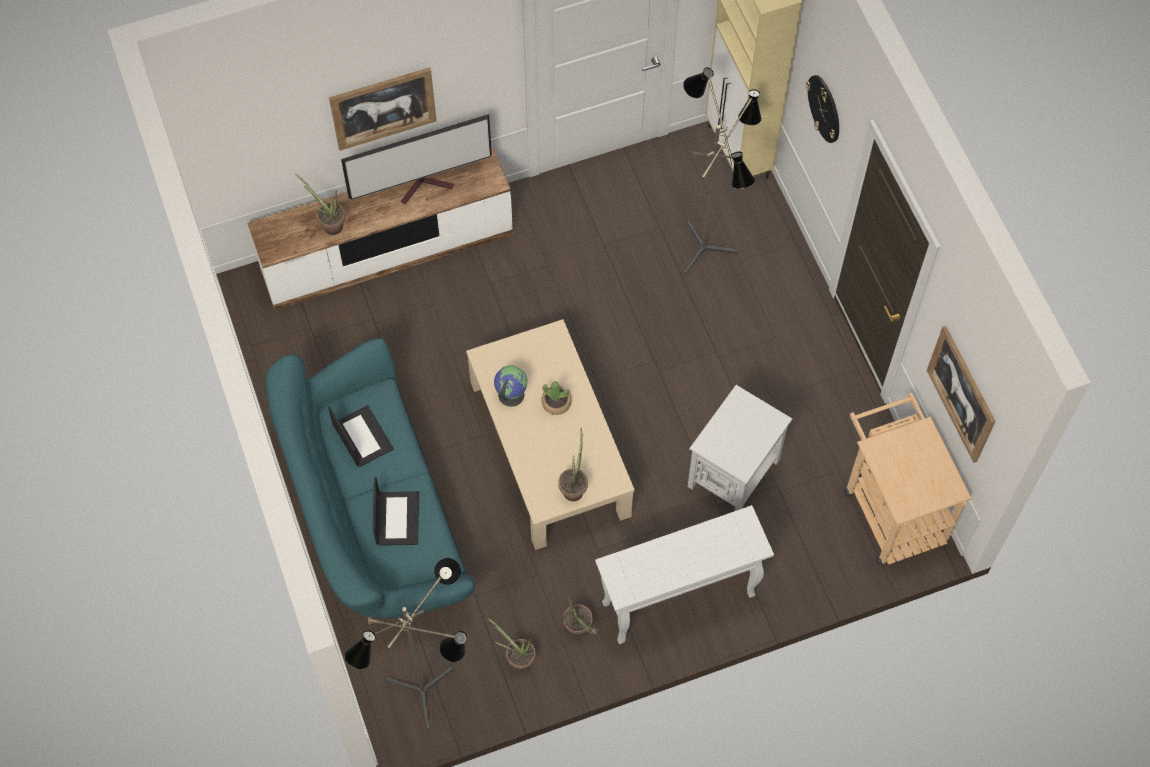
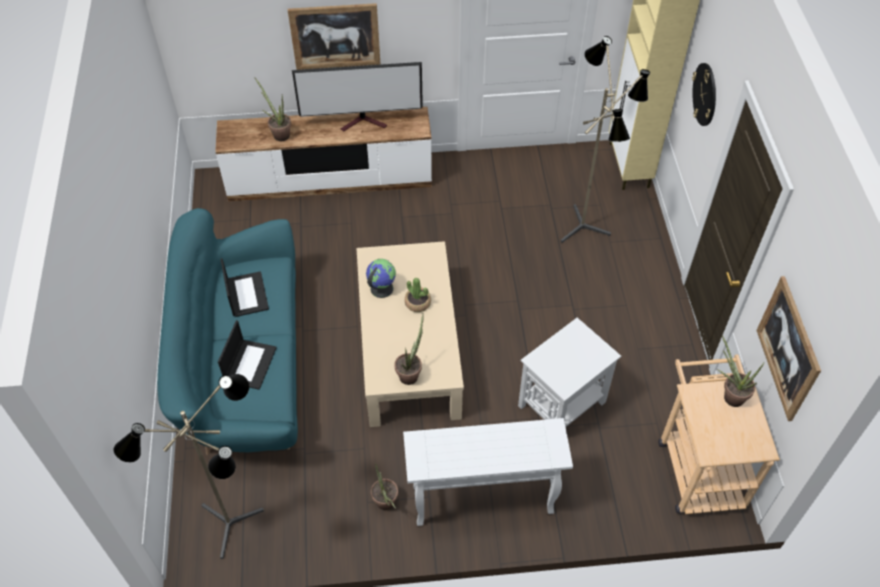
camera: 15 degrees right, 10 degrees down
potted plant [487,618,536,671] -> potted plant moved to [717,336,765,407]

